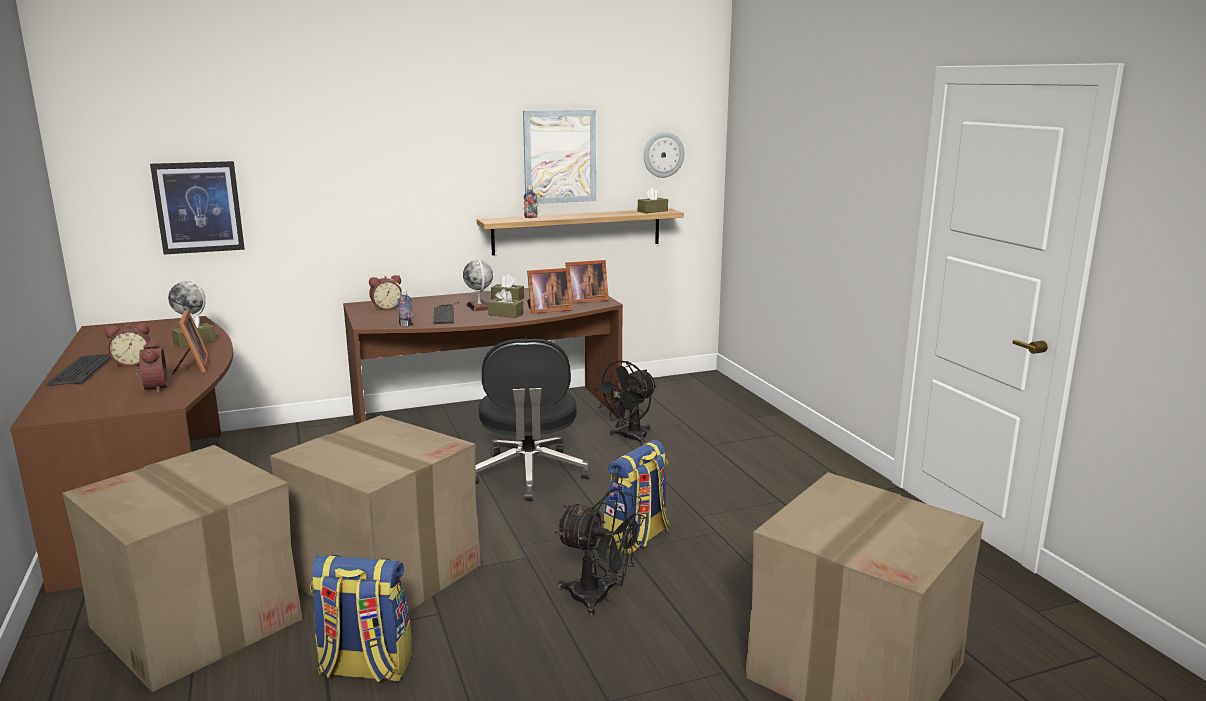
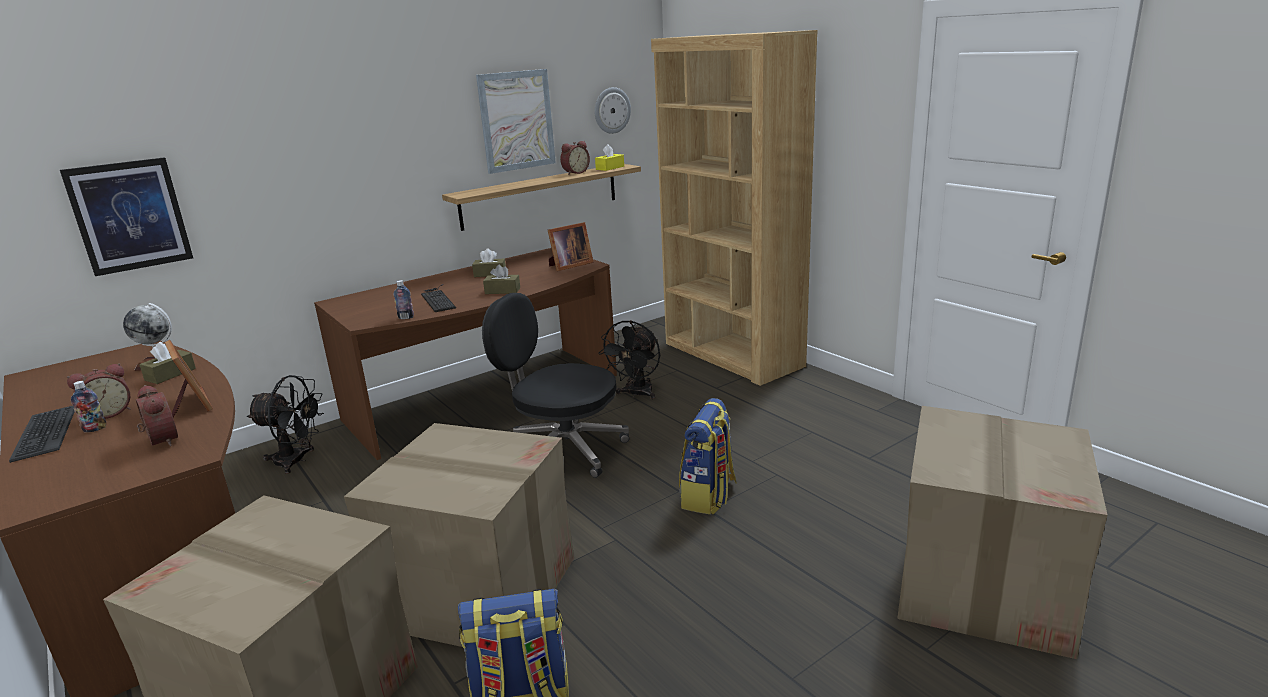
camera: 15 degrees left, 5 degrees up
alarm clock [369,275,402,311] -> alarm clock moved to [560,141,590,175]
globe [463,260,493,312] -> none
black office chair [475,339,591,501] -> black office chair turned 135 degrees clockwise [482,293,629,478]
bottle [524,186,538,218] -> bottle moved to [71,381,106,432]
picture frame [527,268,573,314] -> none
black fan [555,488,645,616] -> black fan moved to [247,375,324,474]
brown tissue box [638,188,668,213] -> yellow tissue box [595,144,624,171]
none -> brown bookcase [651,30,817,386]

